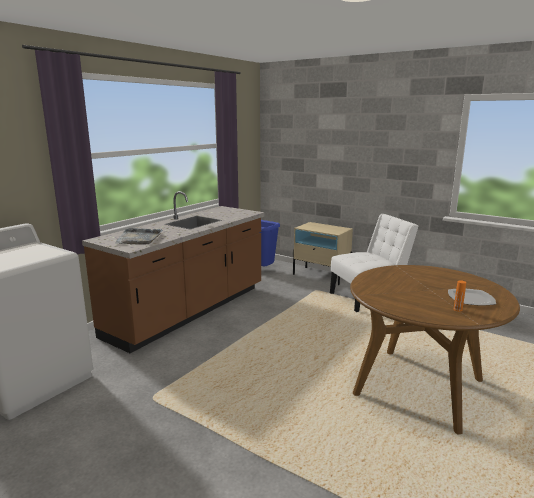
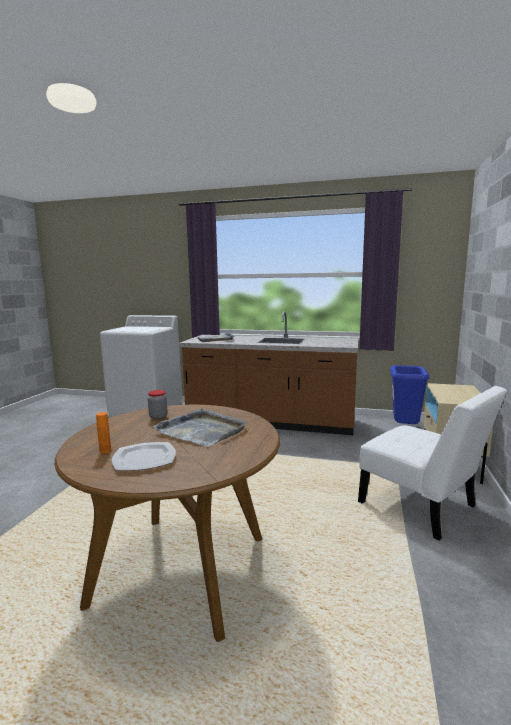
camera: 70 degrees right, 5 degrees down
none -> jar [148,390,167,420]
none -> grey tray [153,408,247,446]

